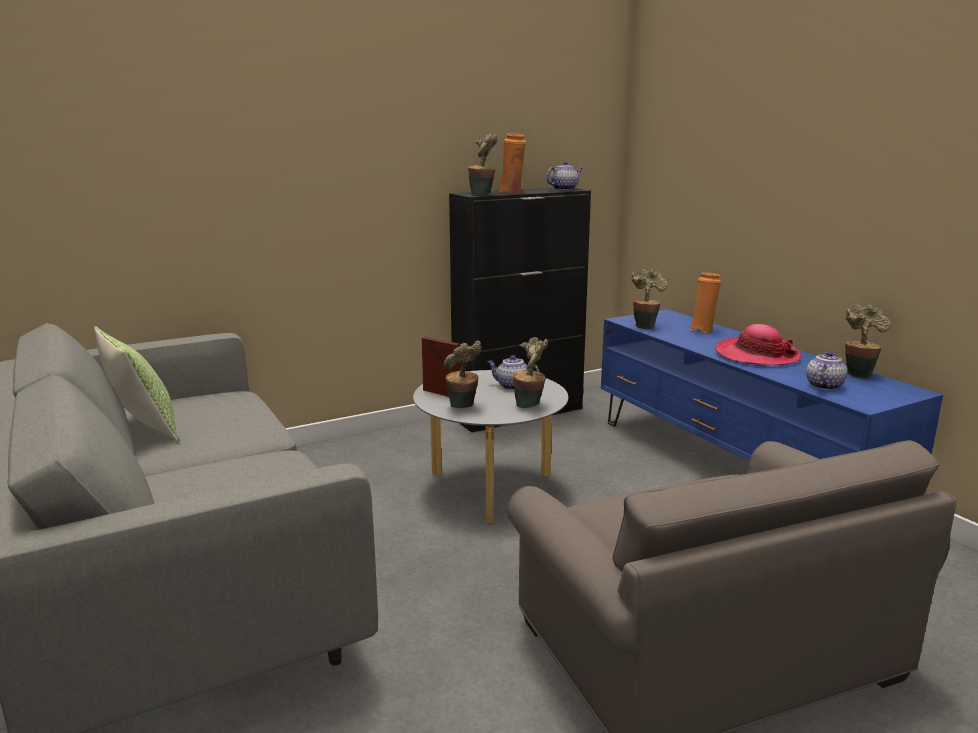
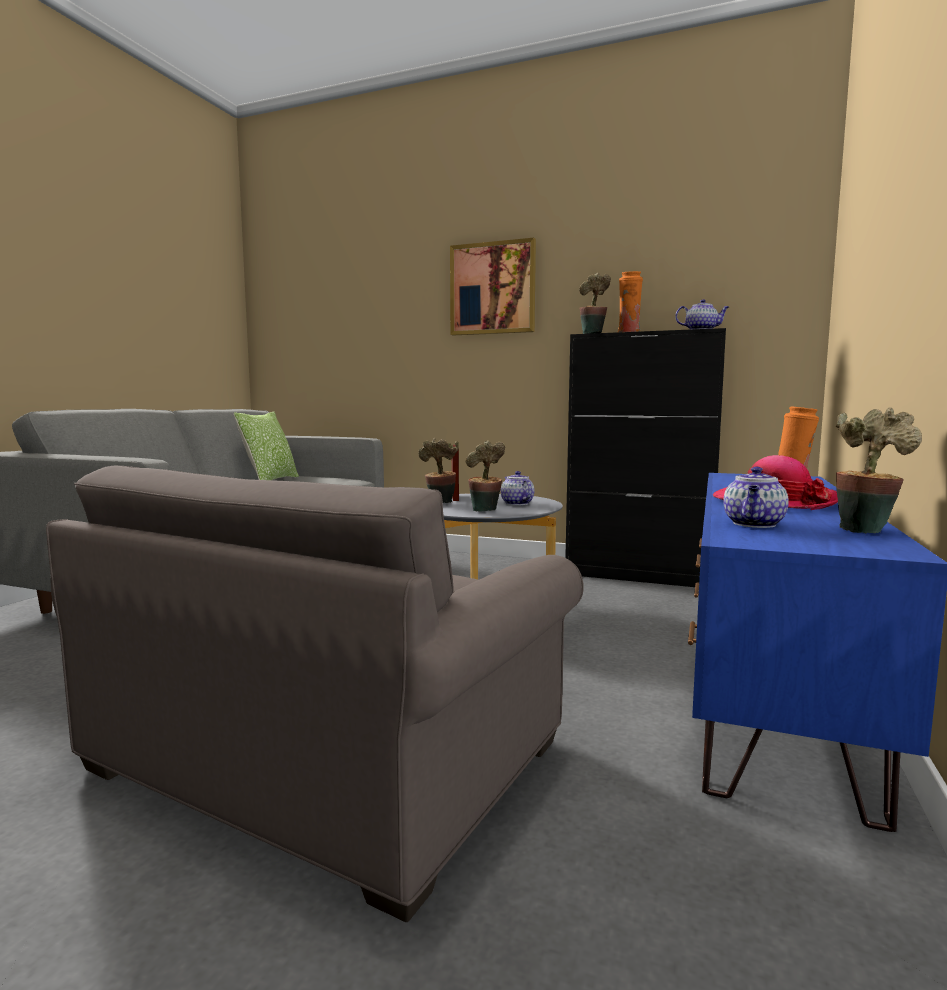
camera: 50 degrees right, 10 degrees down
potted plant [632,269,668,330] -> none
teapot [806,351,847,390] -> teapot turned 120 degrees clockwise [723,467,789,528]
none -> picture [450,238,536,335]

